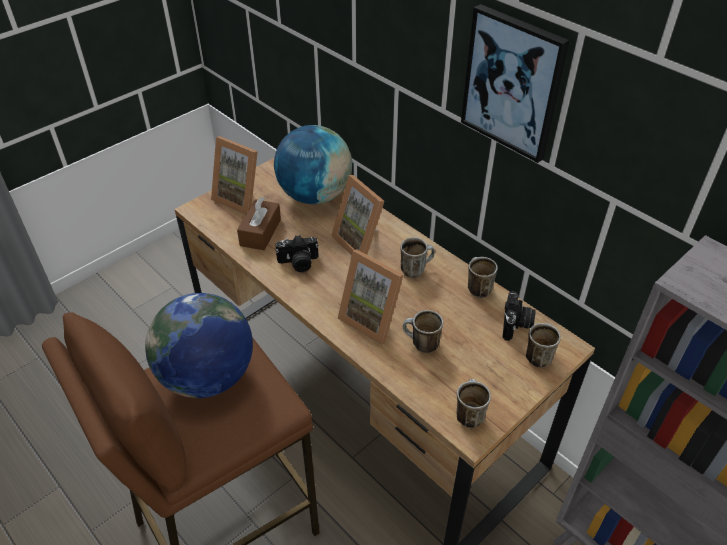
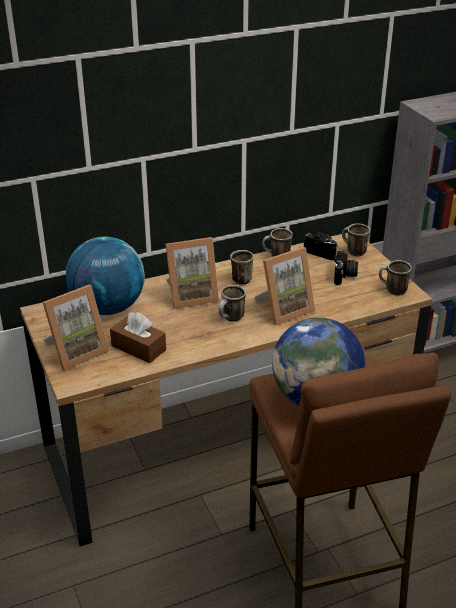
camera: 70 degrees left, 10 degrees down
camera [275,235,319,272] -> camera moved to [333,250,358,285]
mug [403,310,443,353] -> mug moved to [218,285,246,322]
picture [461,4,570,163] -> none

